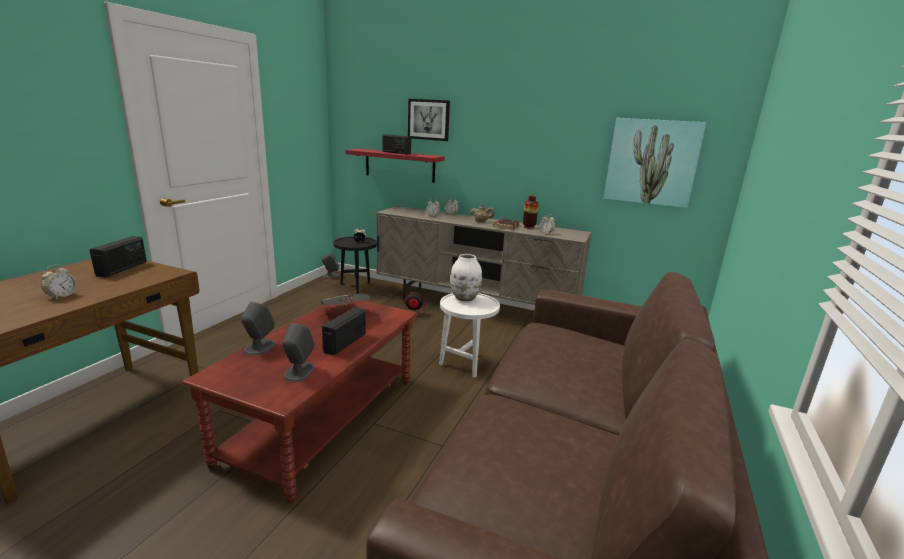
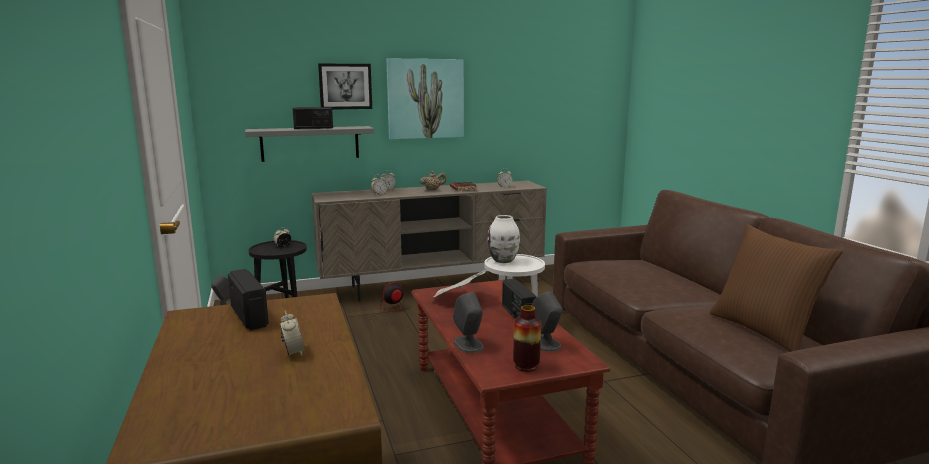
camera: 40 degrees left, 5 degrees down
red shelf [346,149,445,183] -> grey shelf [245,126,374,162]
vase [523,195,538,229] -> vase moved to [513,305,541,372]
picture [604,118,706,208] -> picture moved to [386,59,464,139]
none -> brown pillow [710,224,843,352]

